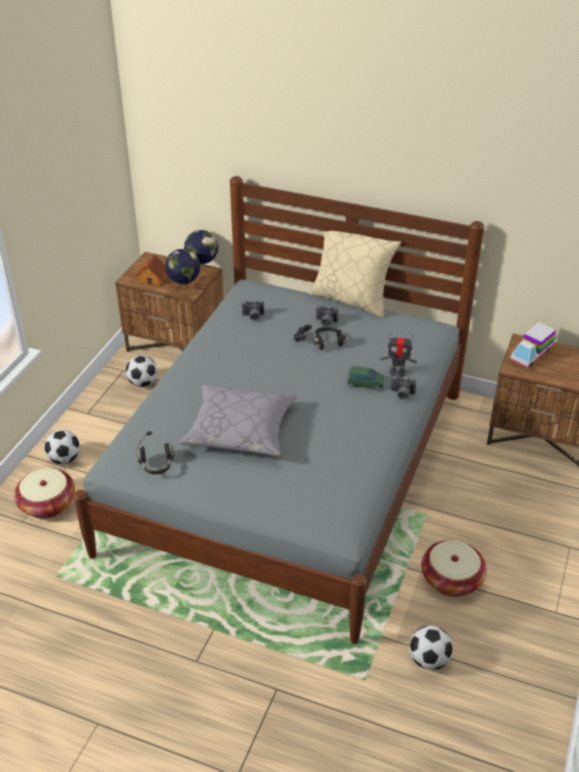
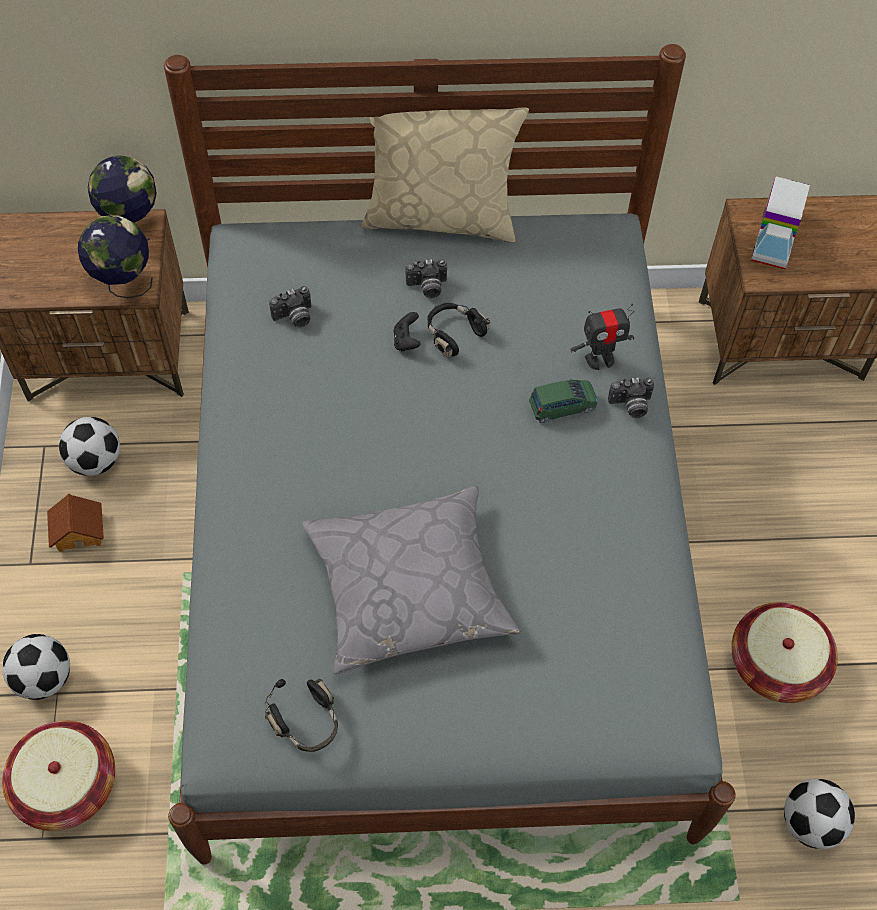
camera: 25 degrees left, 20 degrees up
toy house [135,255,167,286] -> toy house moved to [47,494,104,552]

